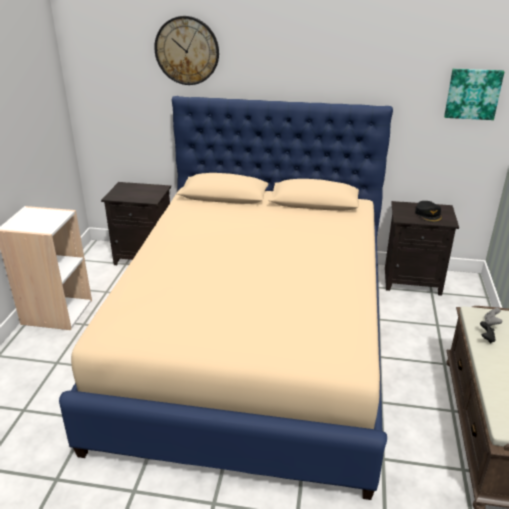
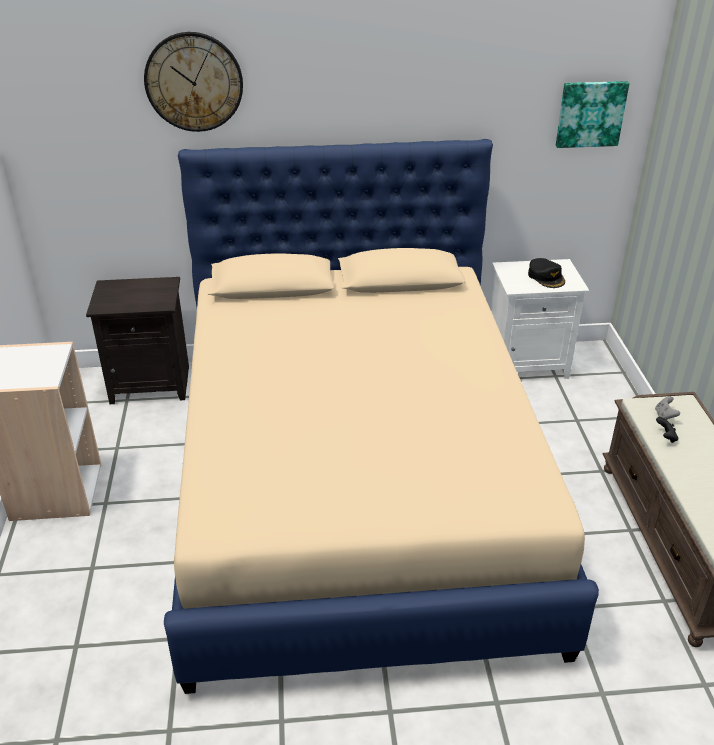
camera: 15 degrees left, 5 degrees up
black nightstand [385,201,459,296] -> white nightstand [491,259,589,379]

